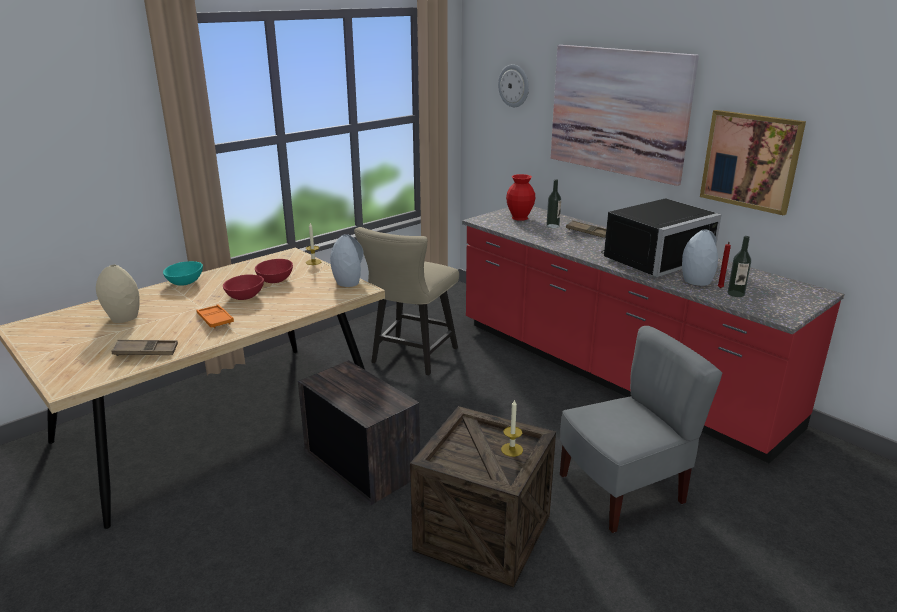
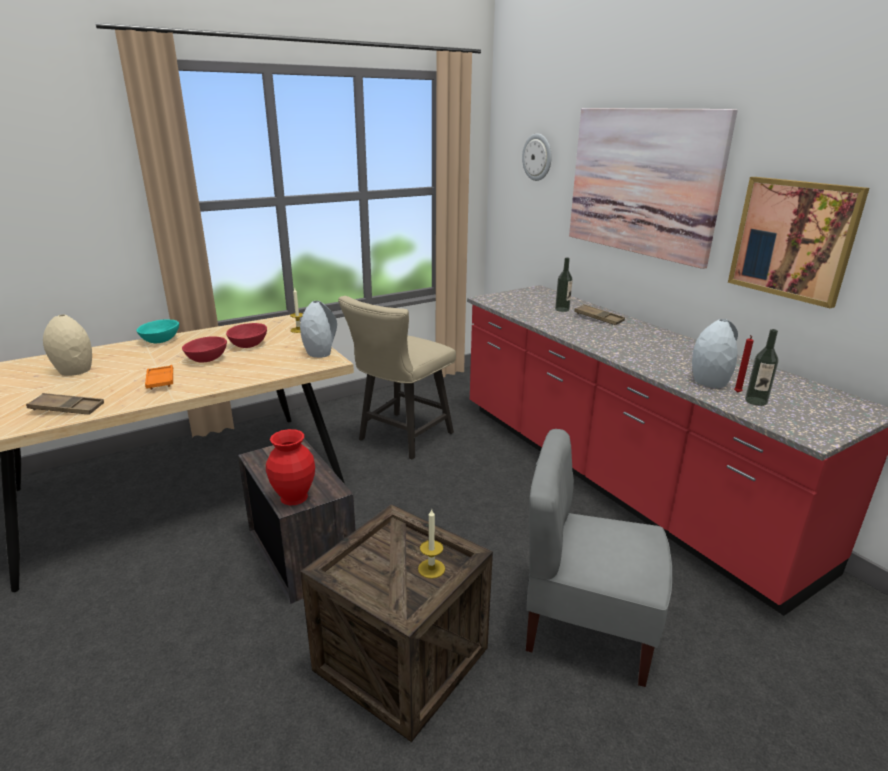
camera: 10 degrees right, 0 degrees up
red vase [506,174,535,221] -> red vase moved to [266,429,315,506]
grey chair [560,326,722,533] -> grey chair turned 150 degrees counterclockwise [526,429,672,687]
black microwave [601,198,722,277] -> none

